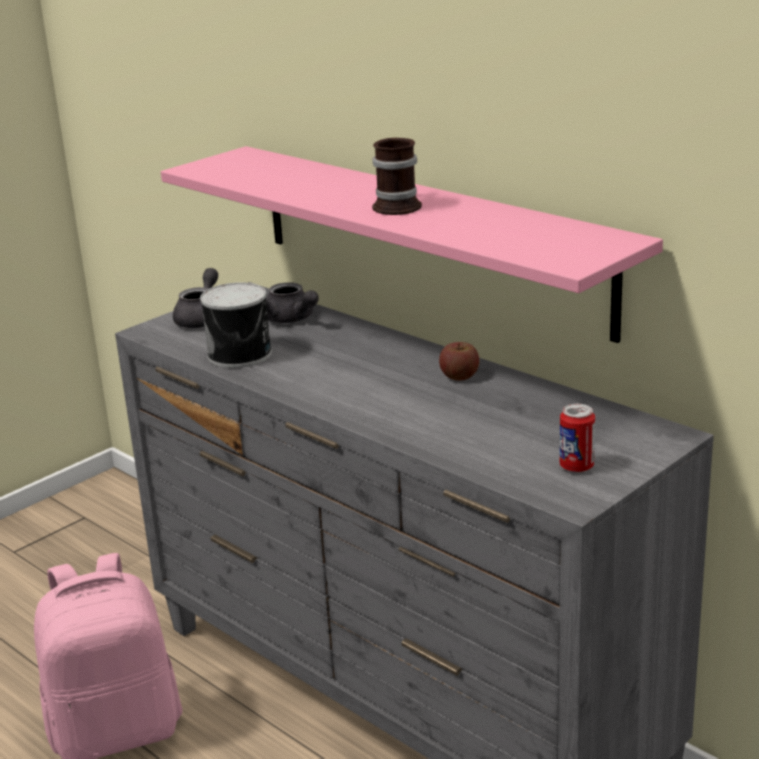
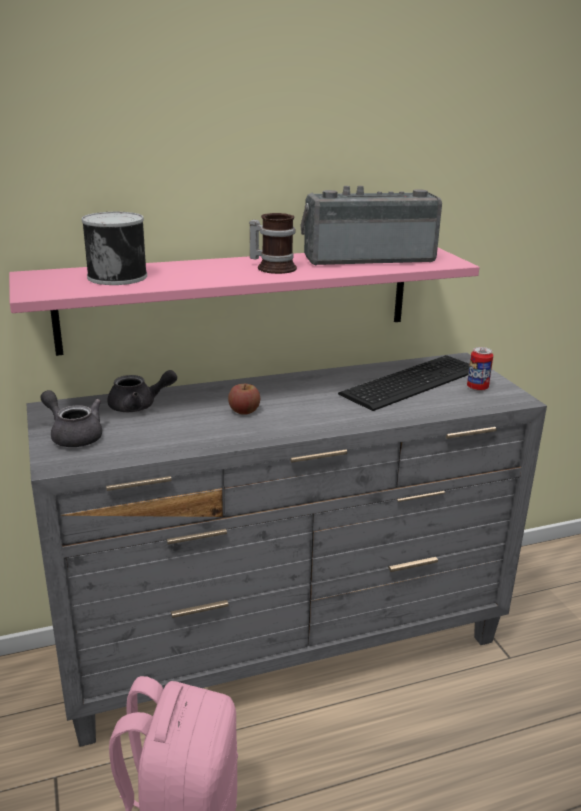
camera: 65 degrees left, 0 degrees up
can [200,282,272,368] -> can moved to [81,212,147,285]
apple [439,342,479,381] -> apple moved to [228,384,260,415]
none -> radio [300,186,442,265]
none -> keyboard [338,355,470,411]

